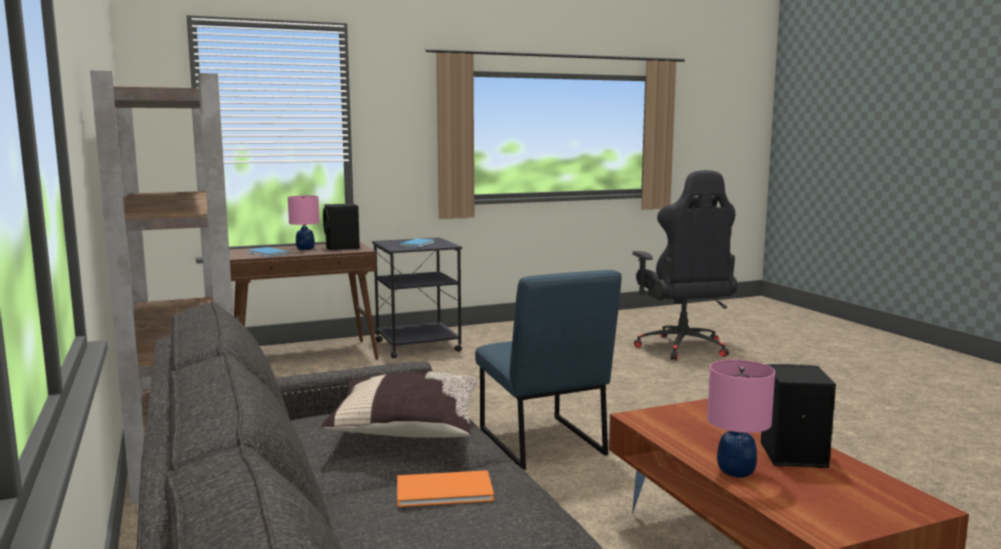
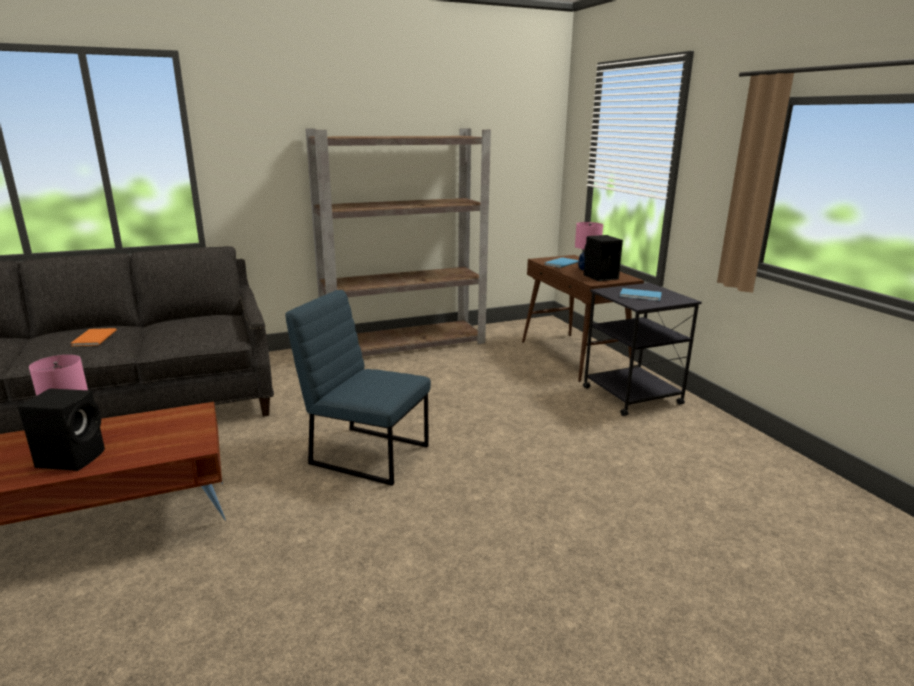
camera: 90 degrees right, 10 degrees up
pillow [321,371,477,438] -> none
blue chair [475,270,622,470] -> blue chair turned 45 degrees clockwise [285,290,431,486]
black office chair [632,170,737,360] -> none

